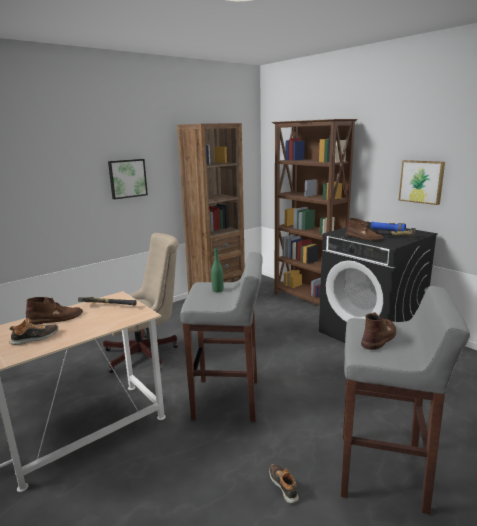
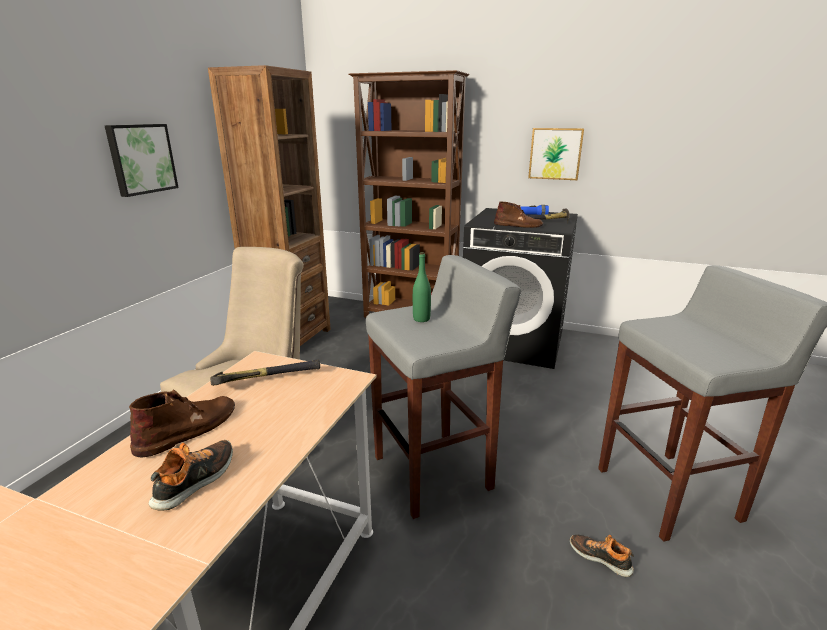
camera: 30 degrees left, 5 degrees up
brown boot [361,312,396,350] -> none

